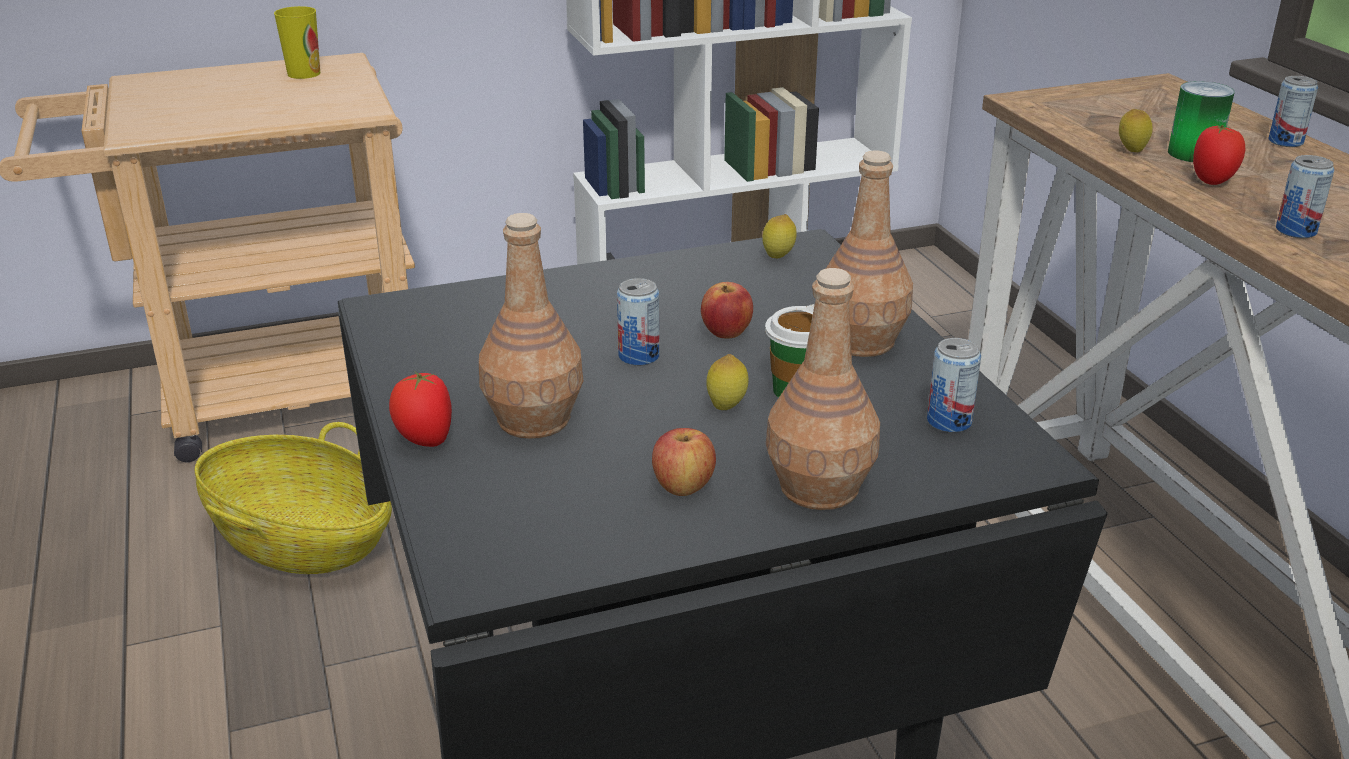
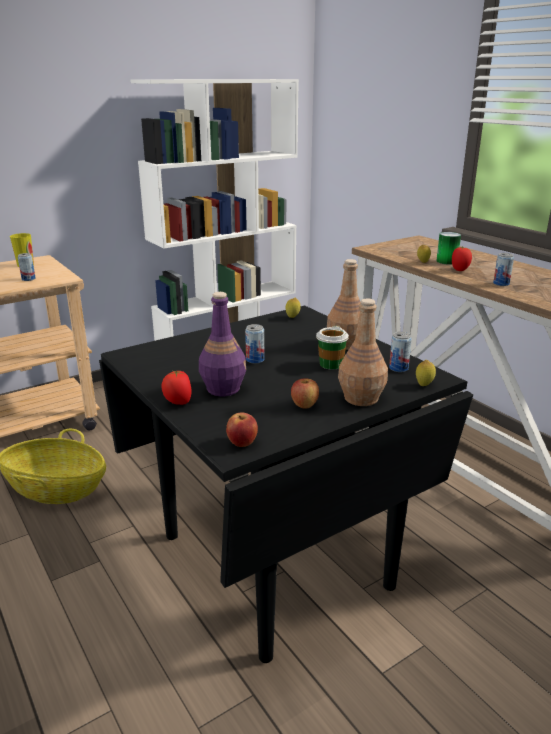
camera: 15 degrees left, 5 degrees down
brown bottle [479,213,583,439] -> purple bottle [199,292,246,396]
apple [701,282,753,339] -> apple moved to [226,413,258,447]
lemon [706,354,749,410] -> lemon moved to [416,360,436,386]
can [1268,76,1318,147] -> can moved to [18,253,36,281]

